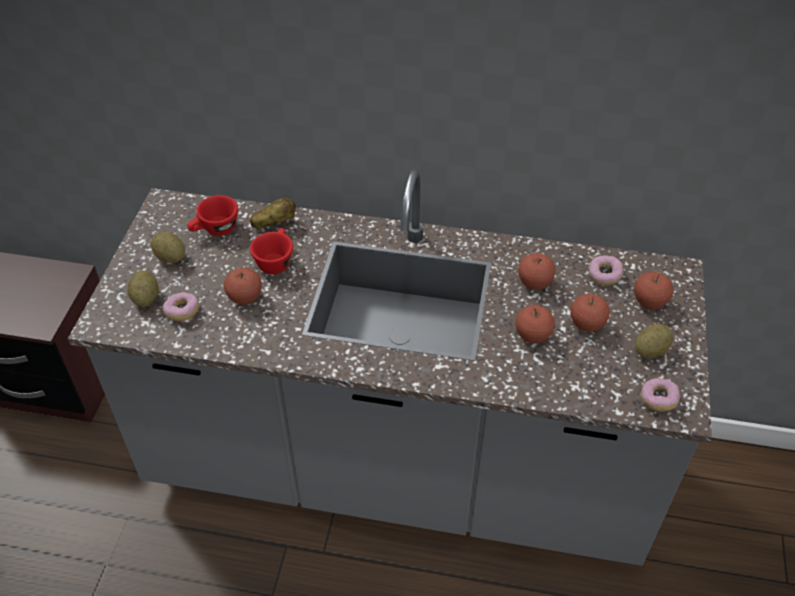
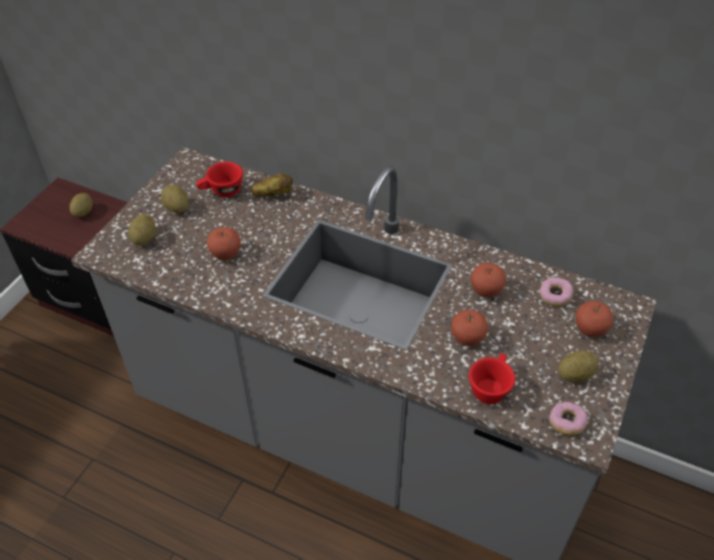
camera: 15 degrees right, 0 degrees up
donut [163,292,199,321] -> none
red cup [250,228,293,274] -> red cup moved to [469,353,515,404]
apple [570,294,610,332] -> none
none -> potato [70,193,93,217]

